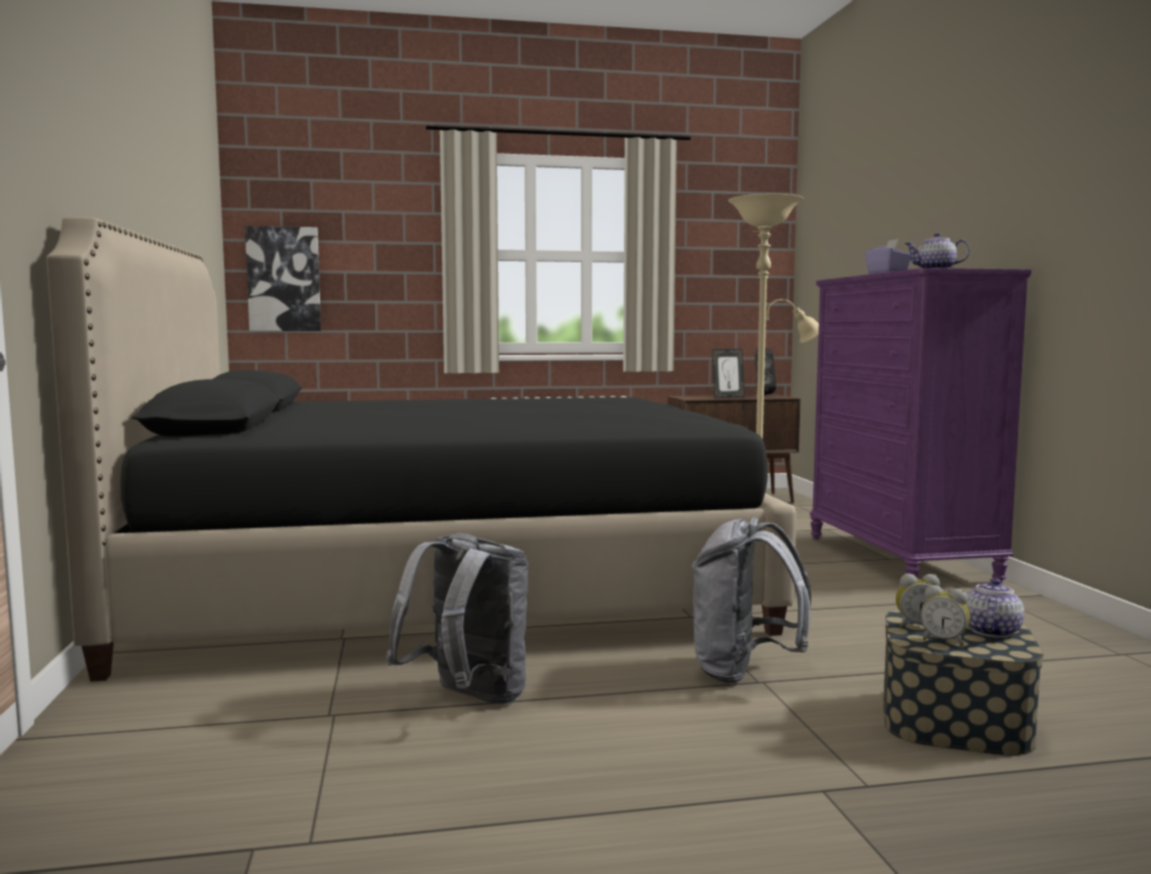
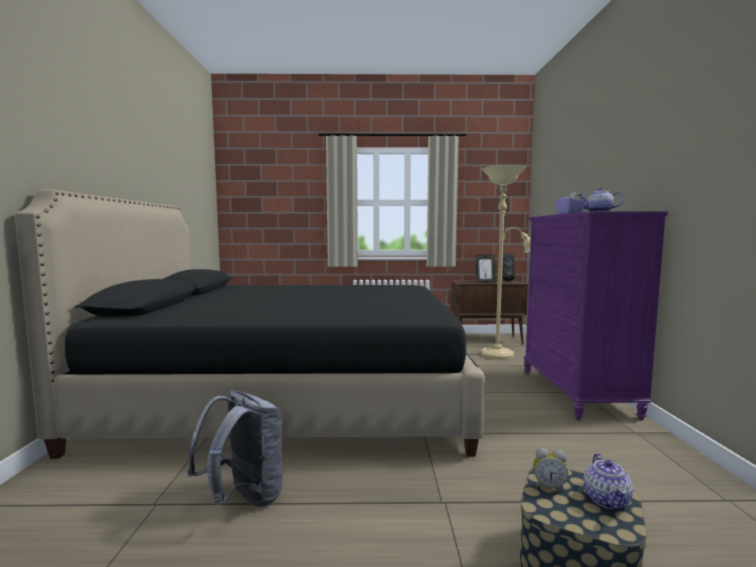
camera: 10 degrees right, 0 degrees up
picture [245,226,321,331] -> none
grey backpack [692,516,811,683] -> none
alarm clock [920,585,970,647] -> none
teapot [966,578,1024,638] -> teapot turned 150 degrees clockwise [584,453,633,509]

